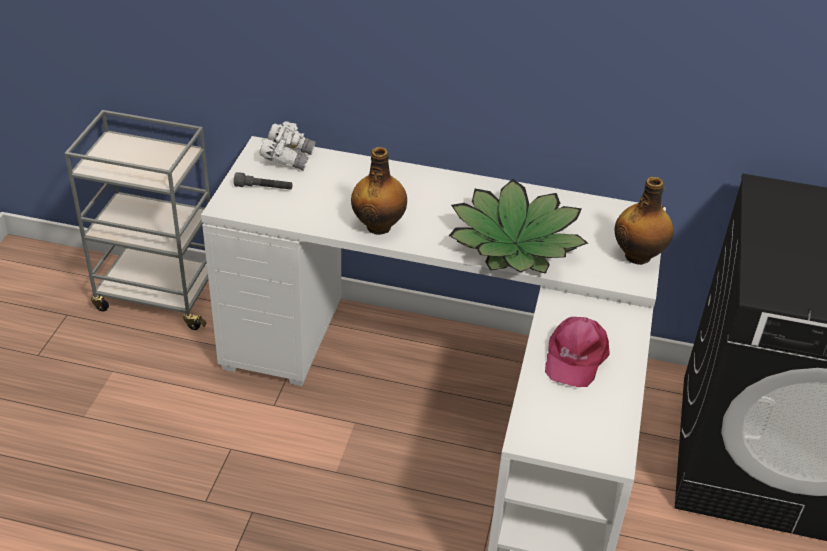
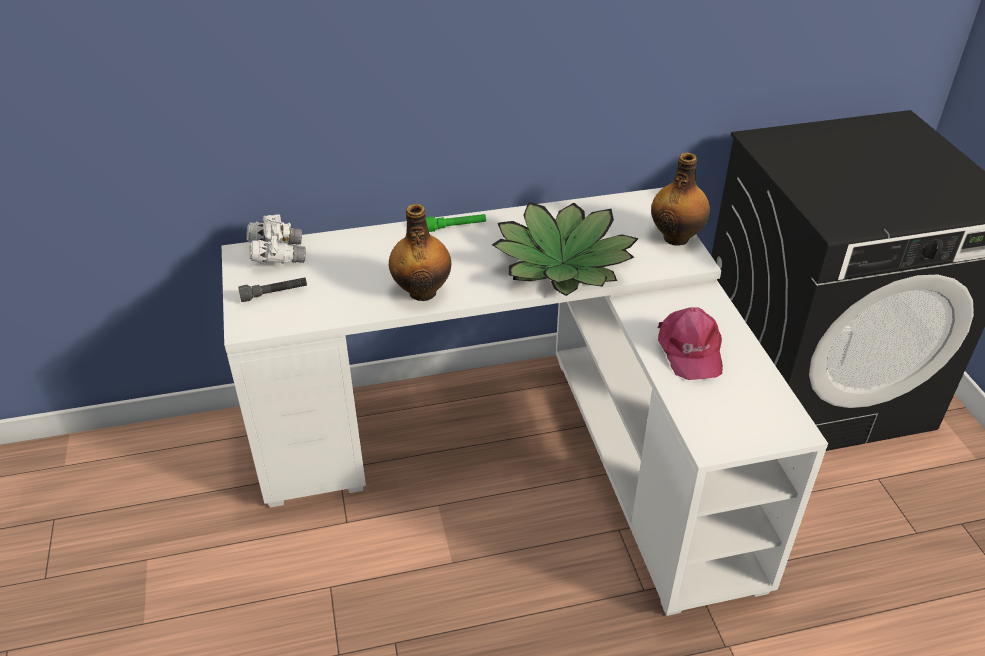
camera: 25 degrees left, 0 degrees up
grey cart [64,110,210,330] -> none
none -> green flashlight [425,214,486,232]

